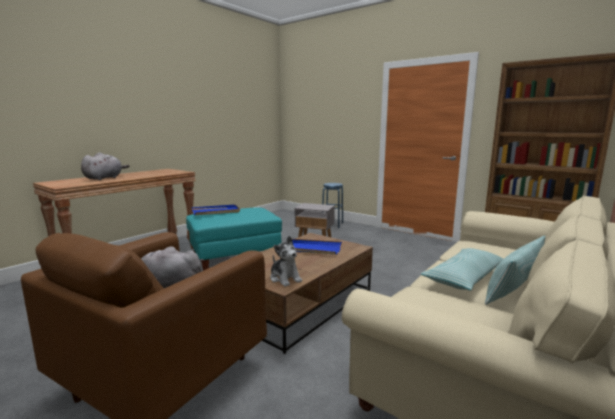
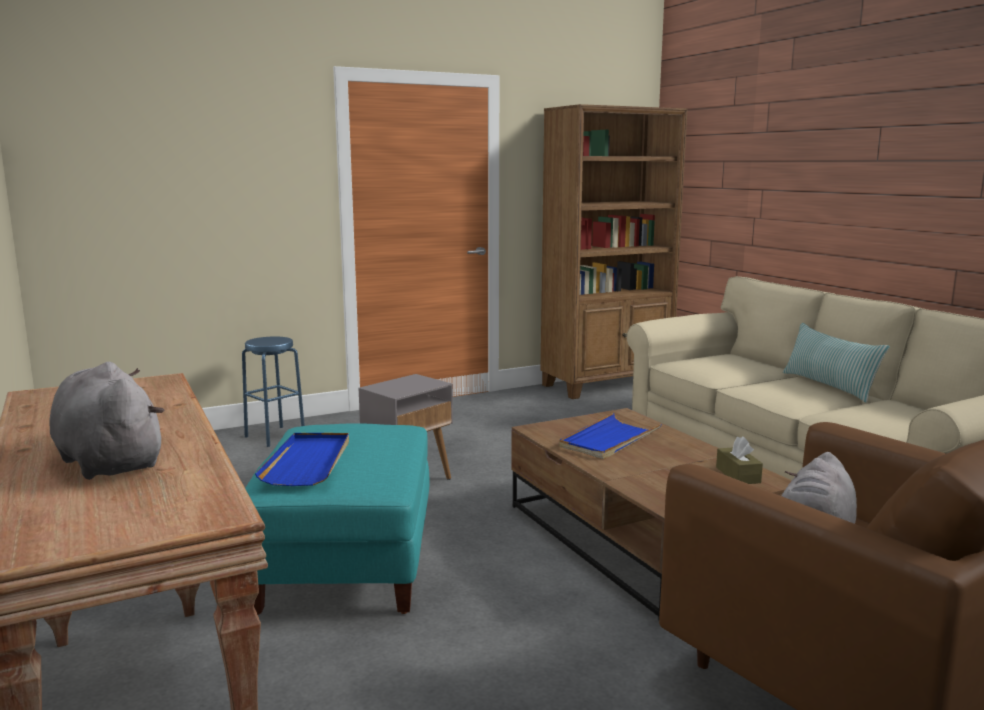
camera: 65 degrees left, 0 degrees up
plush toy [270,236,302,287] -> brown tissue box [716,436,763,484]
pillow [421,248,504,291] -> none

